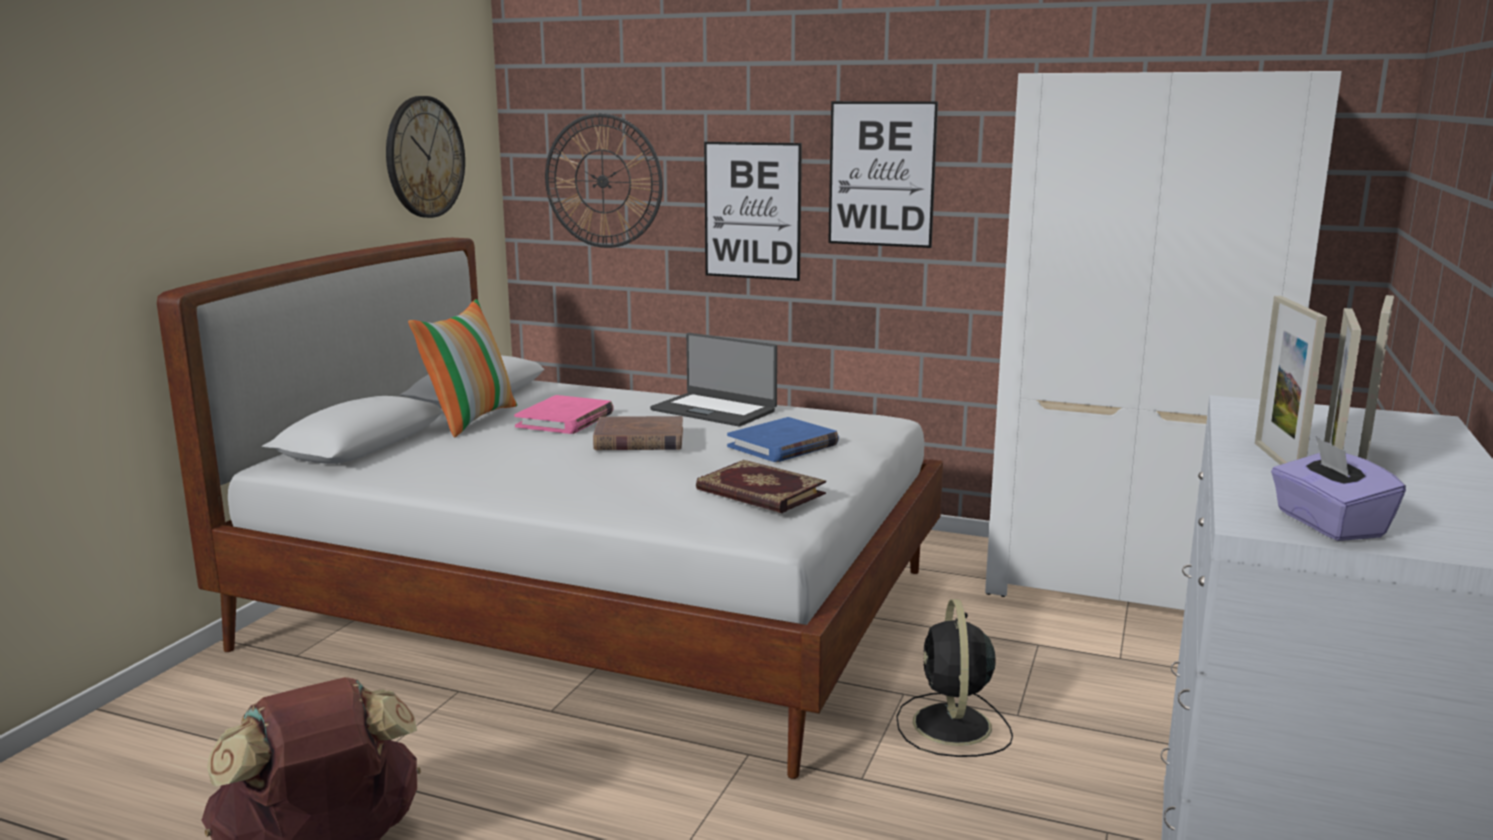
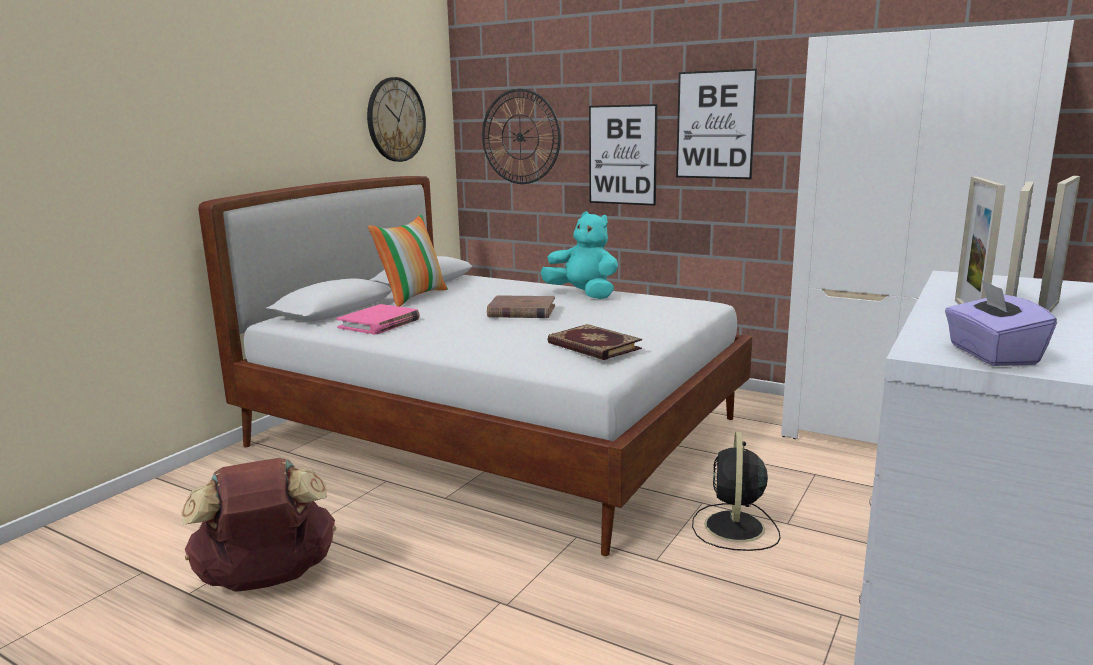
camera: 10 degrees right, 0 degrees up
pink book [514,395,613,434] -> pink book moved to [336,304,420,334]
laptop [650,333,777,427] -> turquoise plush toy [541,211,618,299]
blue book [727,417,839,462] -> none

